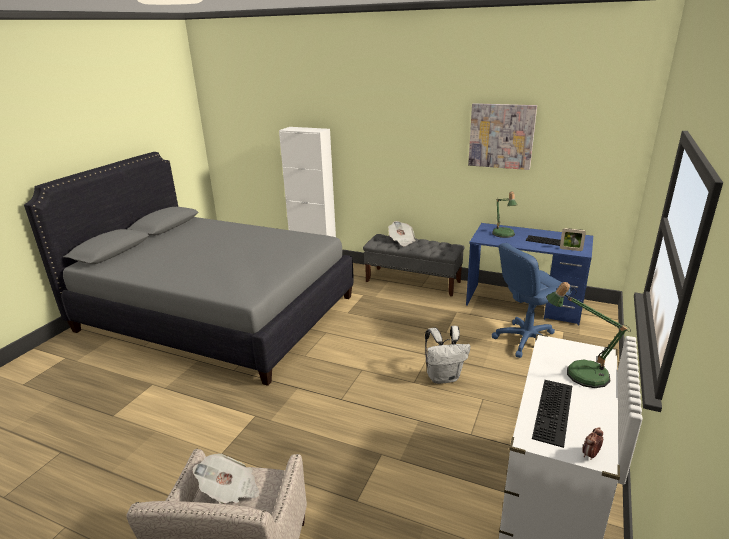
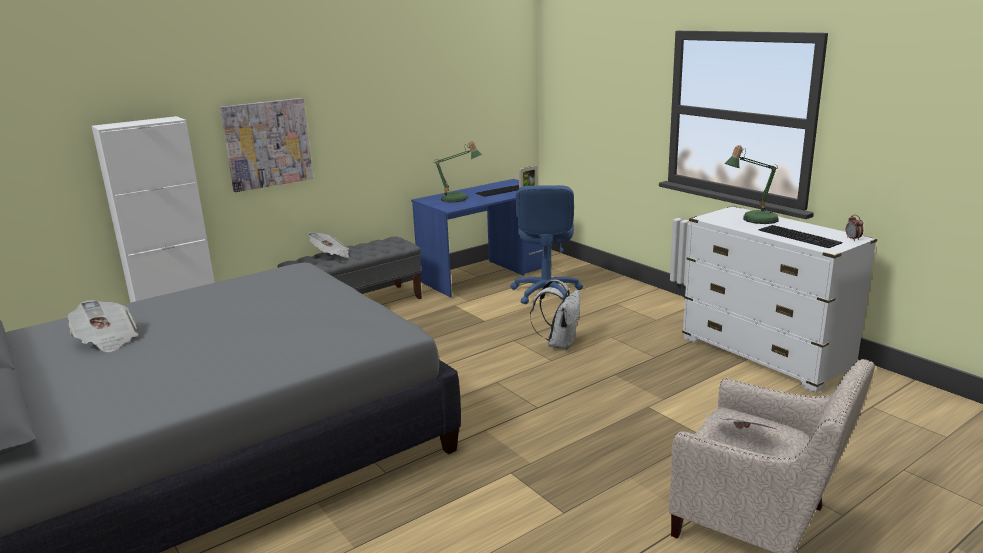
camera: 60 degrees left, 5 degrees down
picture [468,103,537,170] -> picture moved to [220,98,313,192]
none -> newspaper [68,300,138,352]

